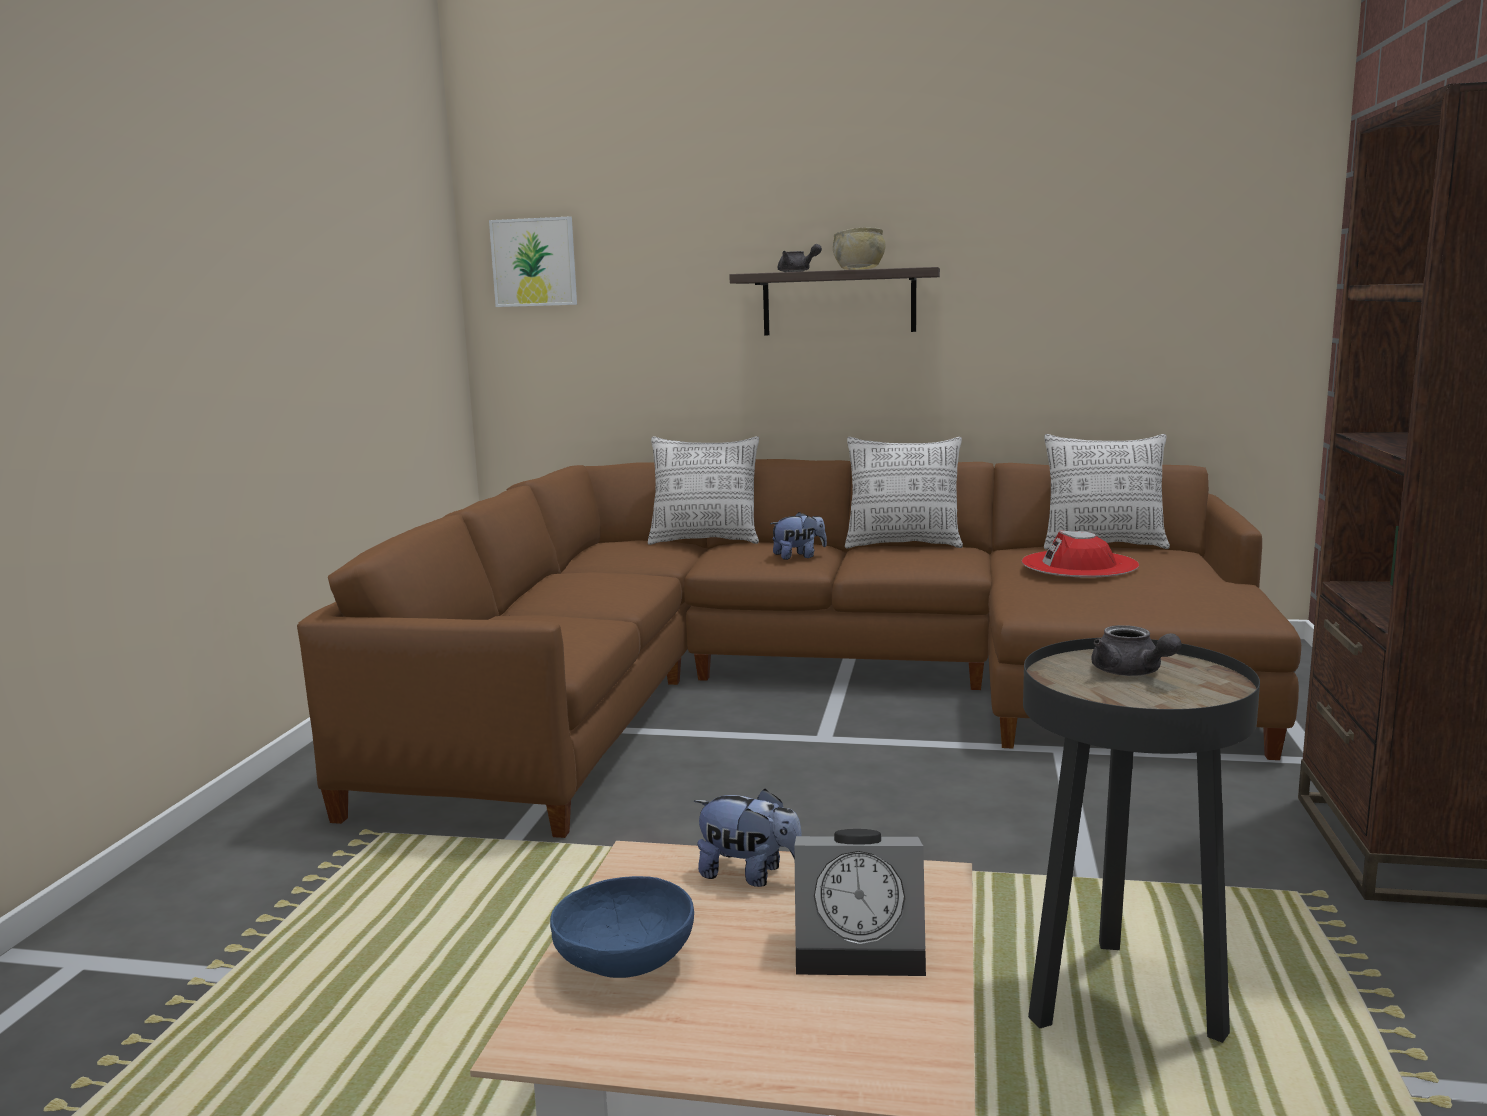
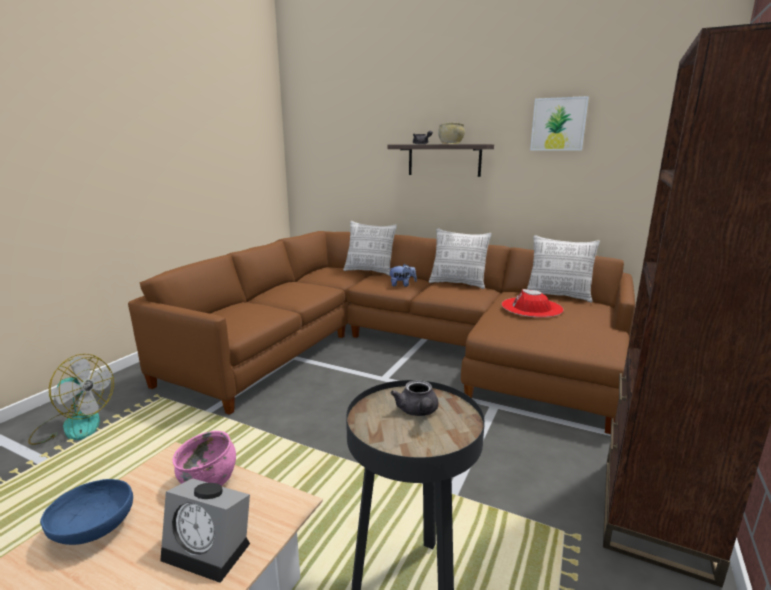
camera: 15 degrees right, 5 degrees up
picture [489,217,577,307] -> picture moved to [530,96,589,151]
plush toy [694,789,802,887] -> pink bowl [173,431,236,486]
none -> fan [28,354,114,445]

